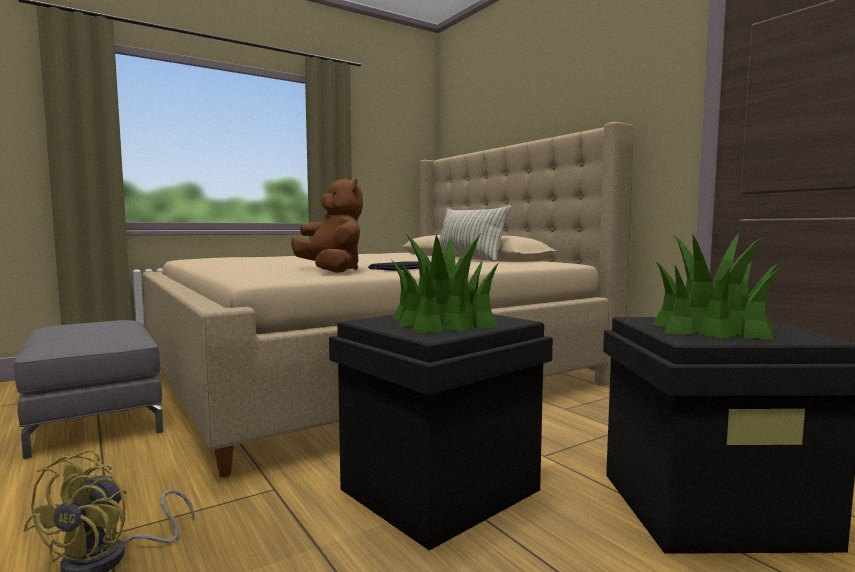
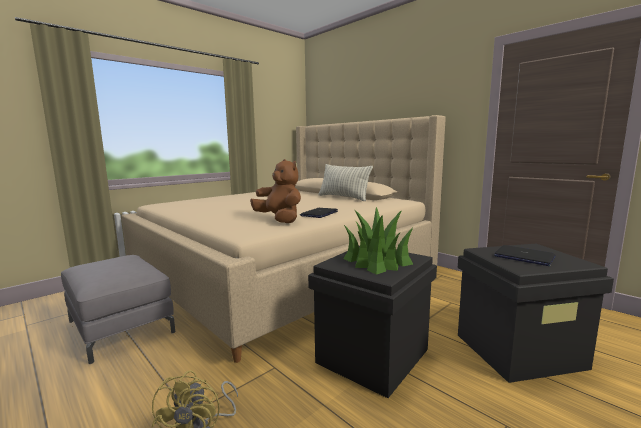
camera: 10 degrees left, 5 degrees up
potted plant [652,234,781,340] -> laptop [494,245,556,266]

